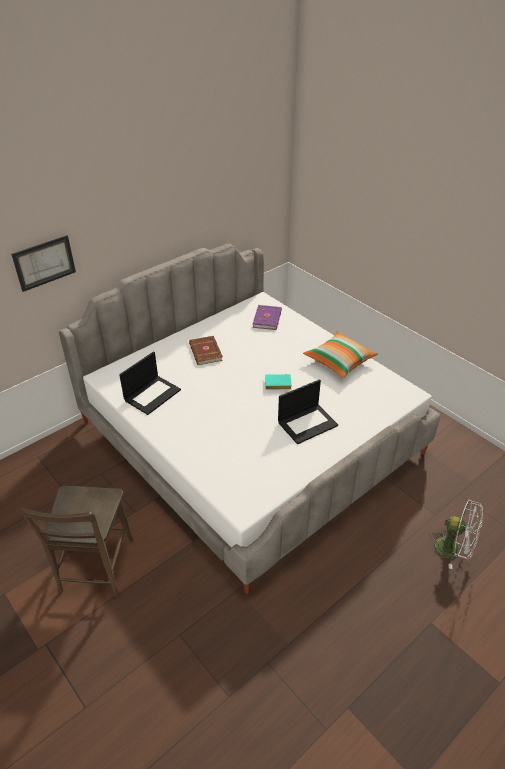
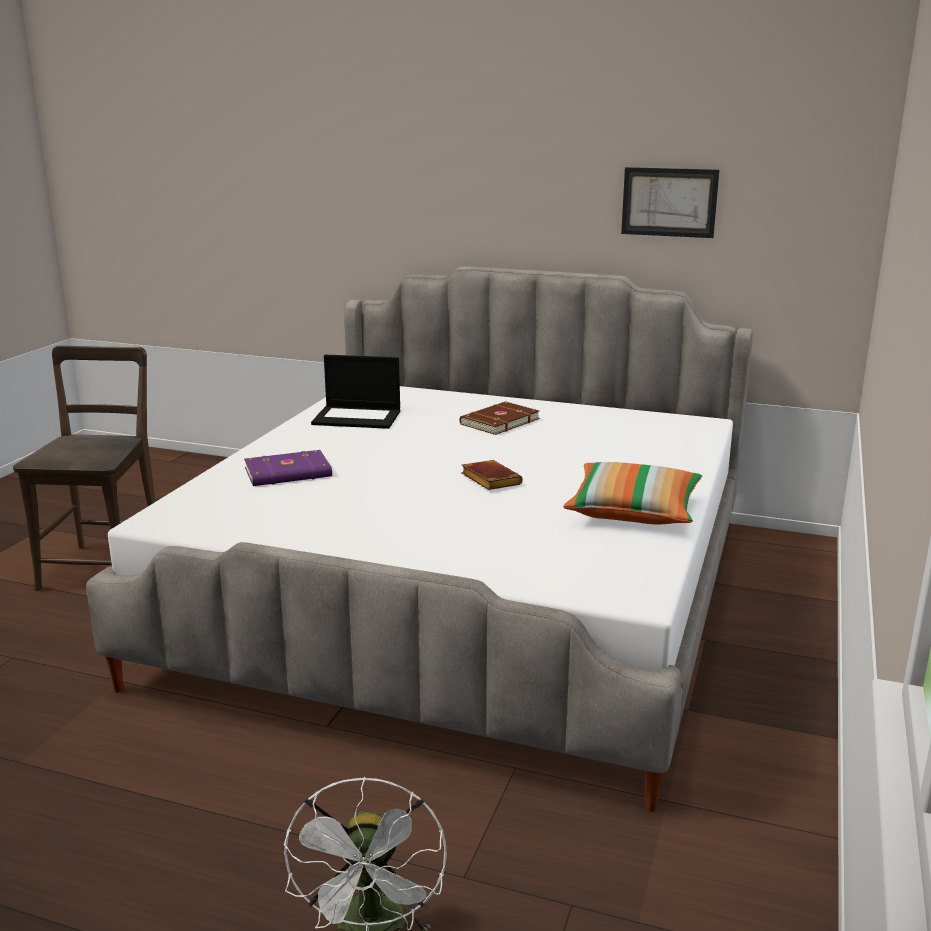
camera: 60 degrees right, 20 degrees down
picture [11,235,76,292] -> picture moved to [621,167,719,238]
brown chair [20,486,133,596] -> brown chair turned 120 degrees clockwise [13,346,156,591]
purple book [253,305,282,330] -> purple book moved to [244,450,332,486]
turquoise book [265,374,292,389] -> brown book [461,460,523,490]
laptop [278,379,338,444] -> none

